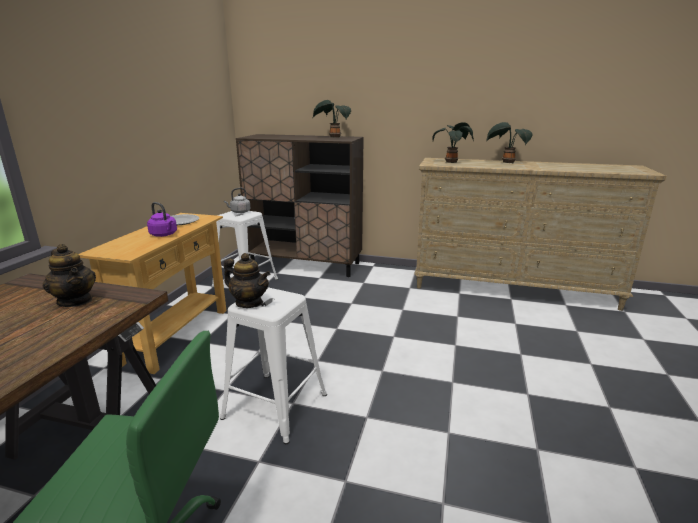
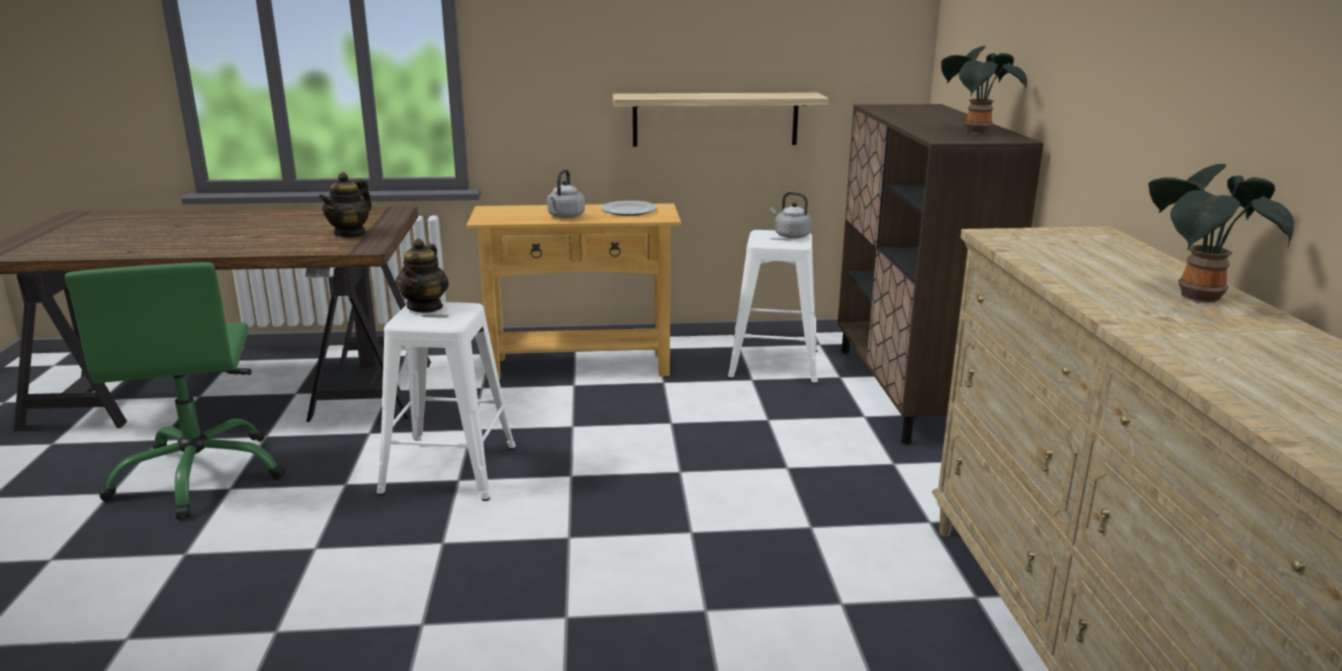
camera: 70 degrees right, 0 degrees up
purple kettle [147,202,177,237] -> grey kettle [547,169,585,218]
potted plant [432,122,474,163] -> none
none -> shelf [613,92,829,147]

